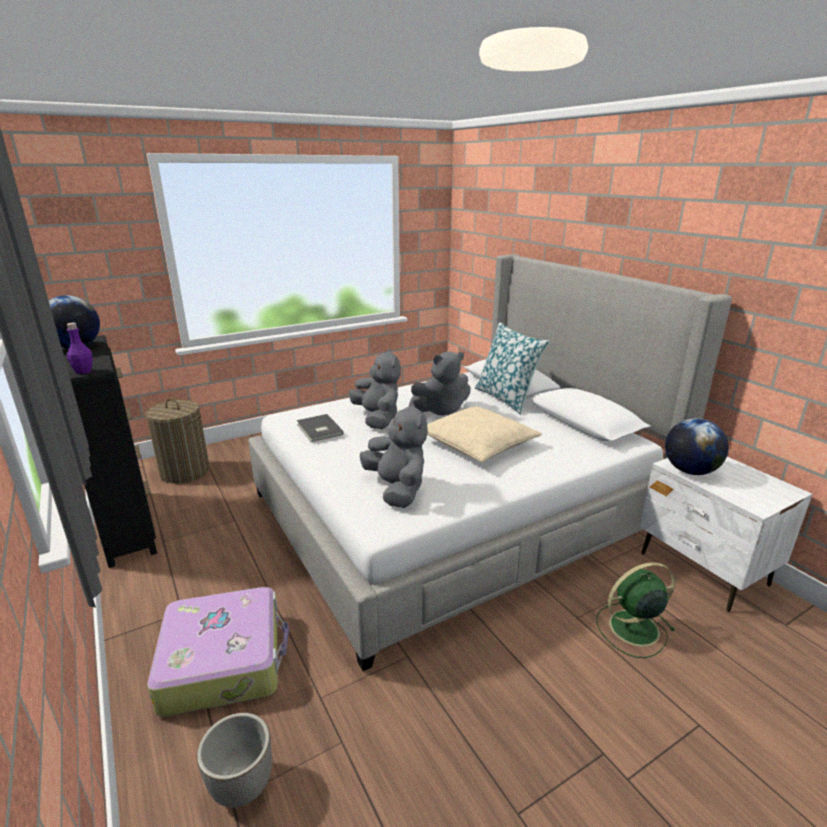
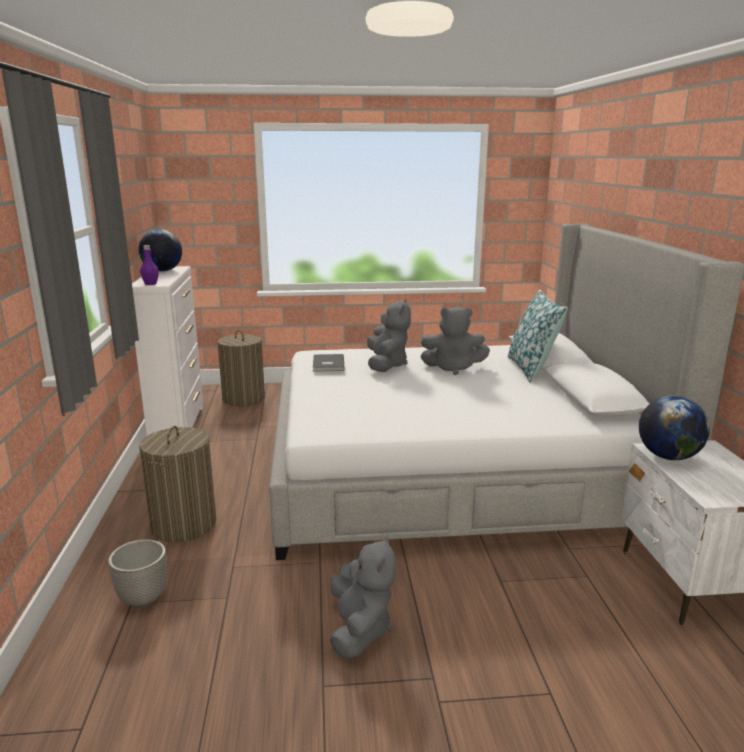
camera: 25 degrees right, 5 degrees down
black dresser [62,335,157,568] -> white dresser [132,266,203,436]
suitcase [147,587,289,717] -> laundry basket [139,426,216,543]
grey plush toy [360,402,428,508] -> grey plush toy moved to [330,536,396,660]
beige pillow [427,406,542,462] -> none
green fan [596,562,675,658] -> none

